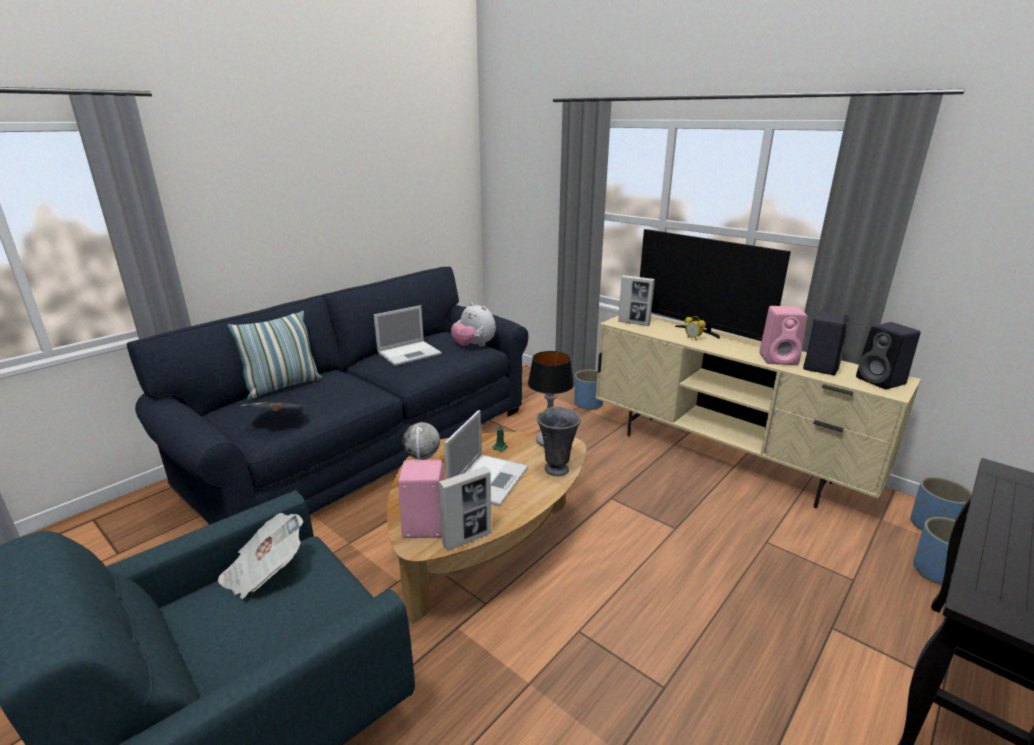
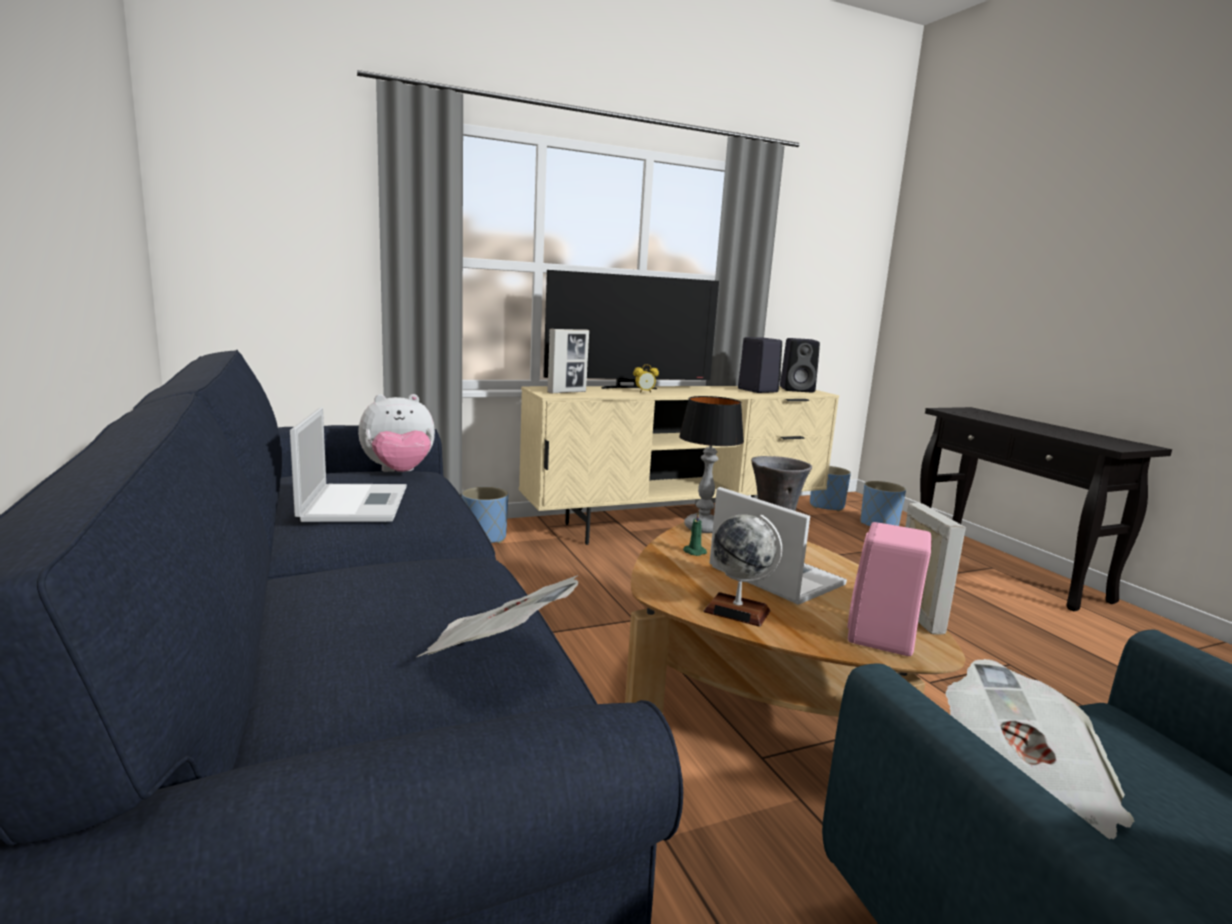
camera: 65 degrees left, 10 degrees down
pillow [227,311,322,400] -> none
pink speaker [759,306,807,365] -> none

